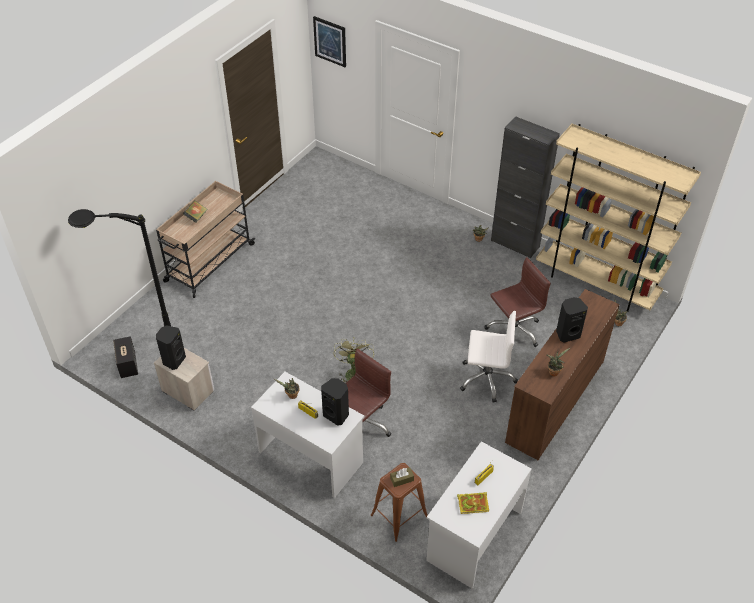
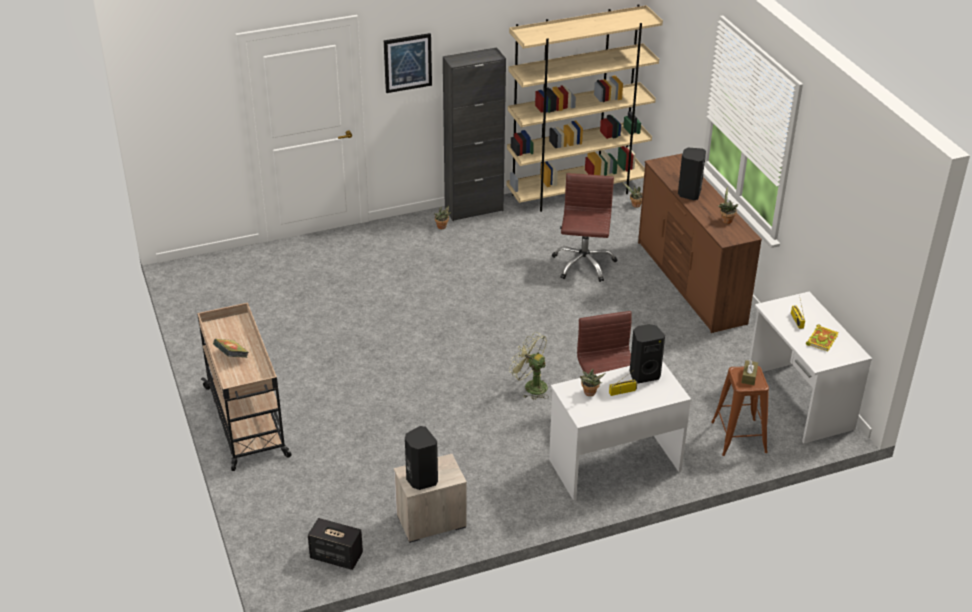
camera: 55 degrees left, 10 degrees down
black floor lamp [68,209,171,326] -> none
picture [313,16,346,67] -> picture moved to [384,33,432,93]
white office chair [460,311,518,403] -> none

